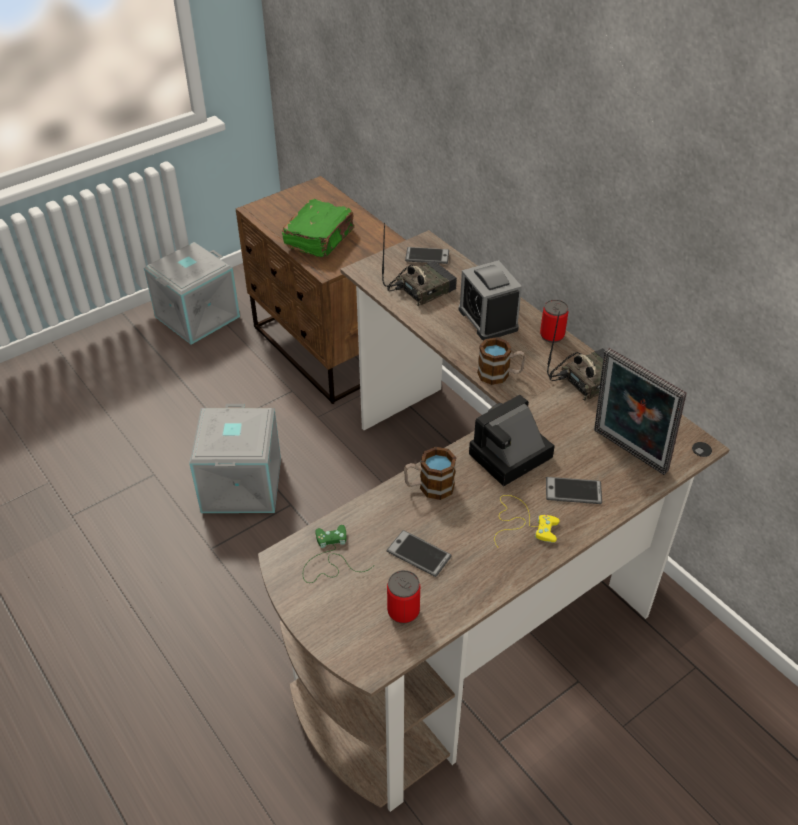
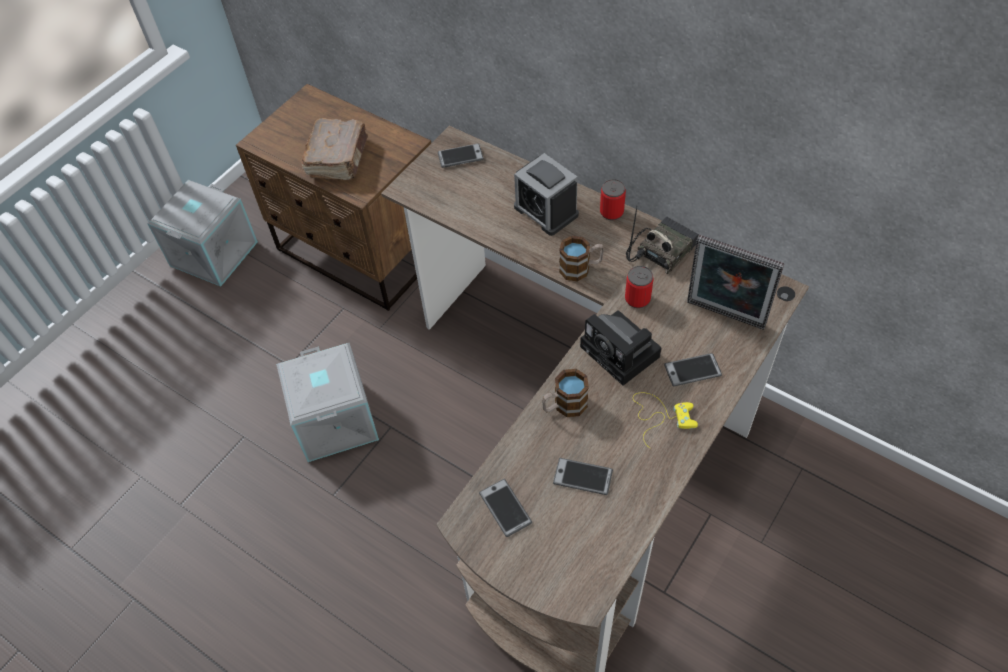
camera: 15 degrees left, 10 degrees up
green book [282,199,355,257] -> brown book [302,118,368,180]
green game controller [303,525,374,583] -> phone [479,479,532,537]
radio [382,223,457,306] -> none
can [387,570,420,624] -> can moved to [625,266,654,308]
camera [469,395,555,487] -> camera turned 75 degrees counterclockwise [580,310,662,386]

